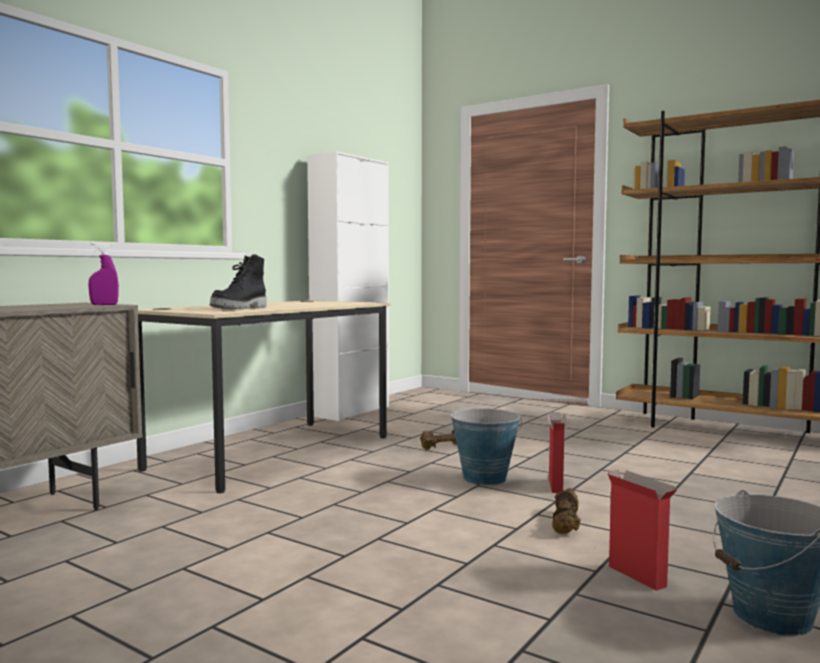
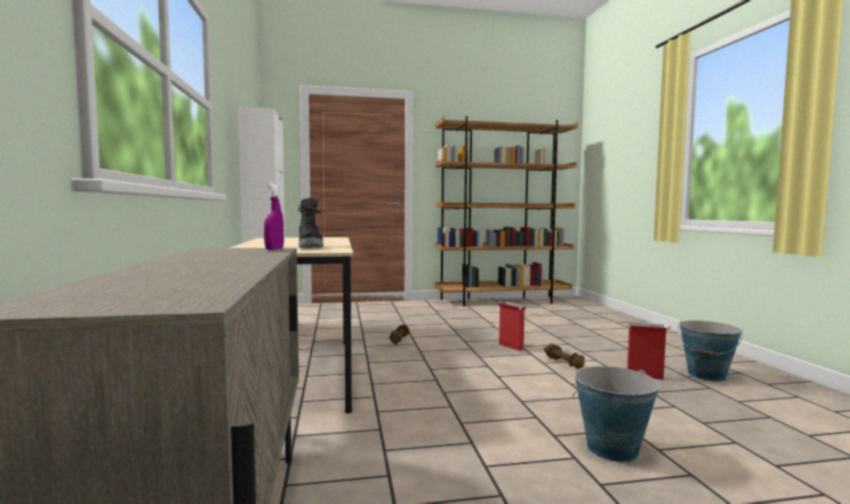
camera: 45 degrees left, 0 degrees up
bucket [451,409,522,486] -> bucket moved to [572,366,659,462]

